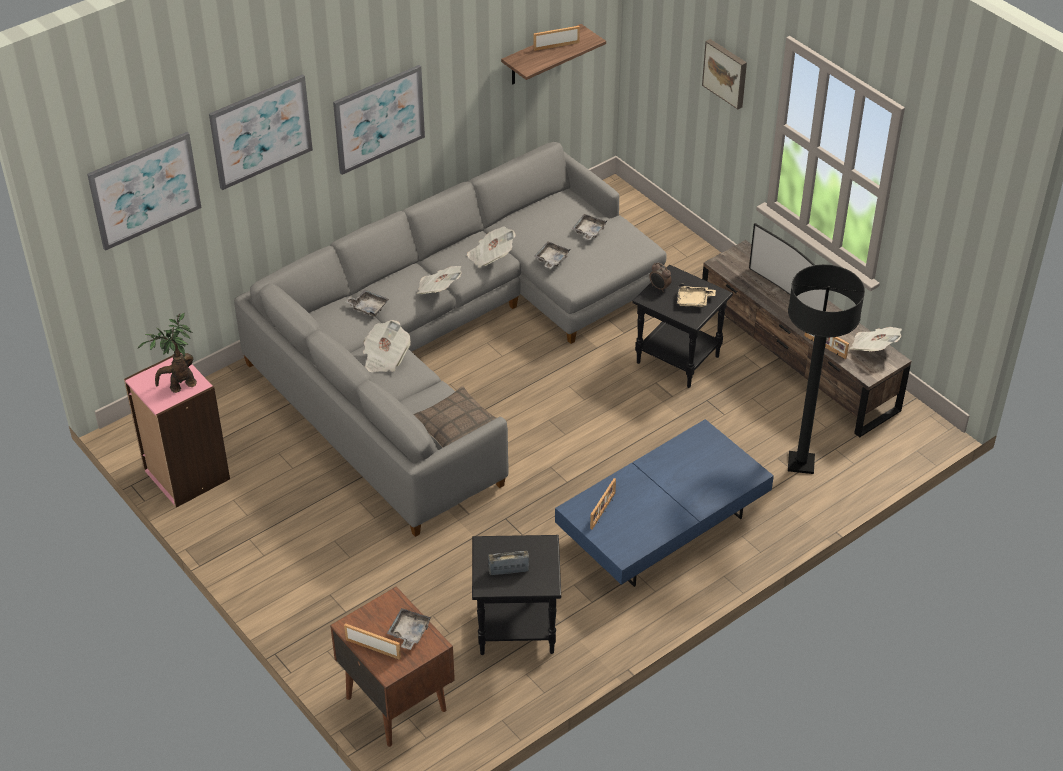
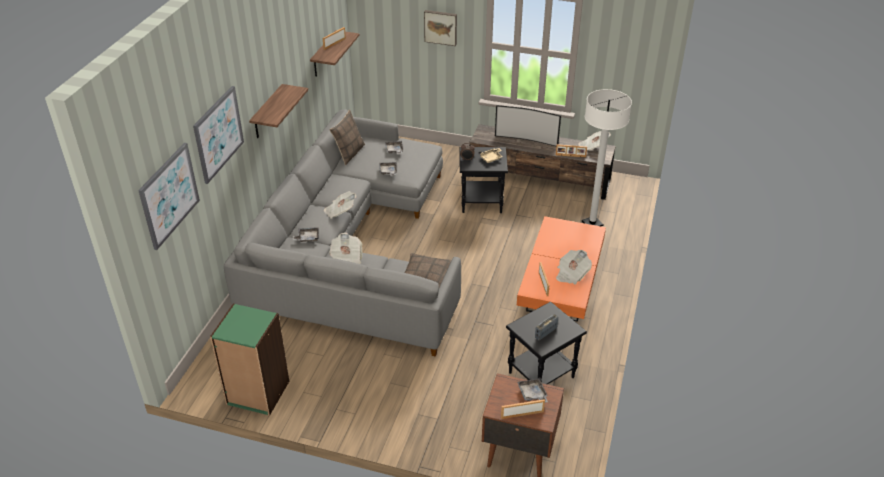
camera: 35 degrees left, 5 degrees down
pink bookcase [124,356,230,508] -> green bookcase [210,303,289,416]
potted plant [138,313,197,393] -> none
picture [333,65,425,175] -> shelf [249,84,308,138]
newspaper [467,226,516,268] -> newspaper moved to [556,250,592,284]
blue coffee table [555,419,774,587] -> orange coffee table [517,216,606,322]
black floor lamp [788,264,865,474] -> white floor lamp [582,89,632,226]
none -> pillow [329,110,365,165]

